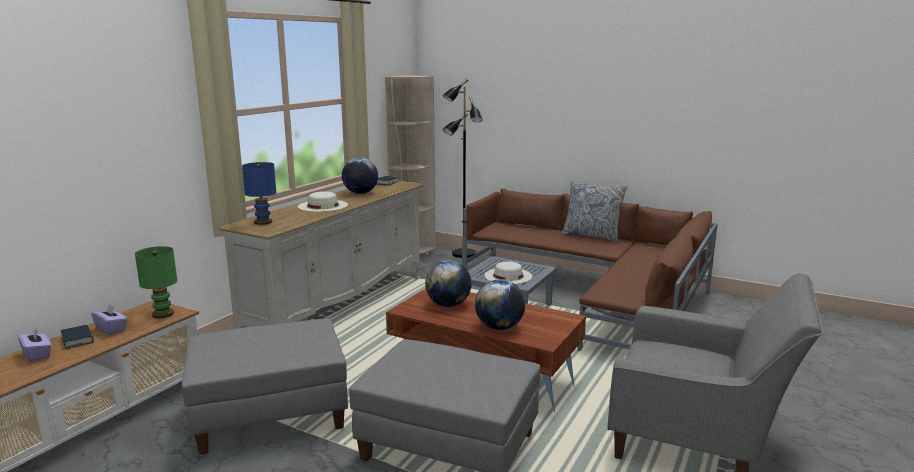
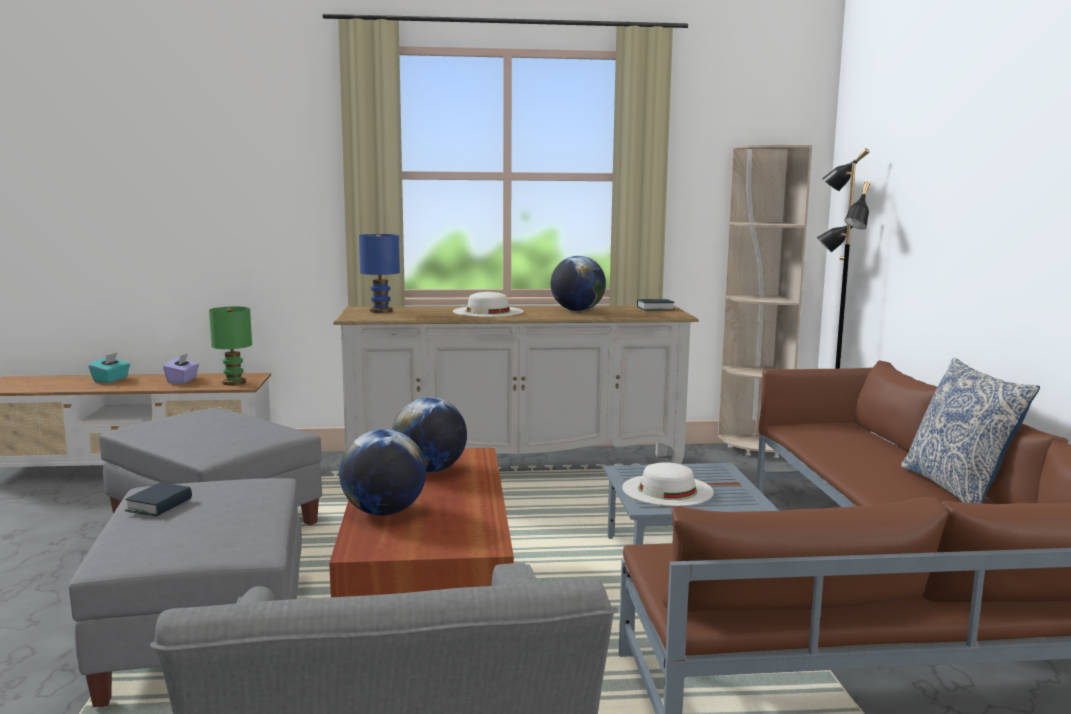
camera: 55 degrees right, 5 degrees down
purple tissue box [18,328,51,363] -> turquoise tissue box [89,352,130,383]
book [61,325,94,349] -> book moved to [125,482,192,516]

